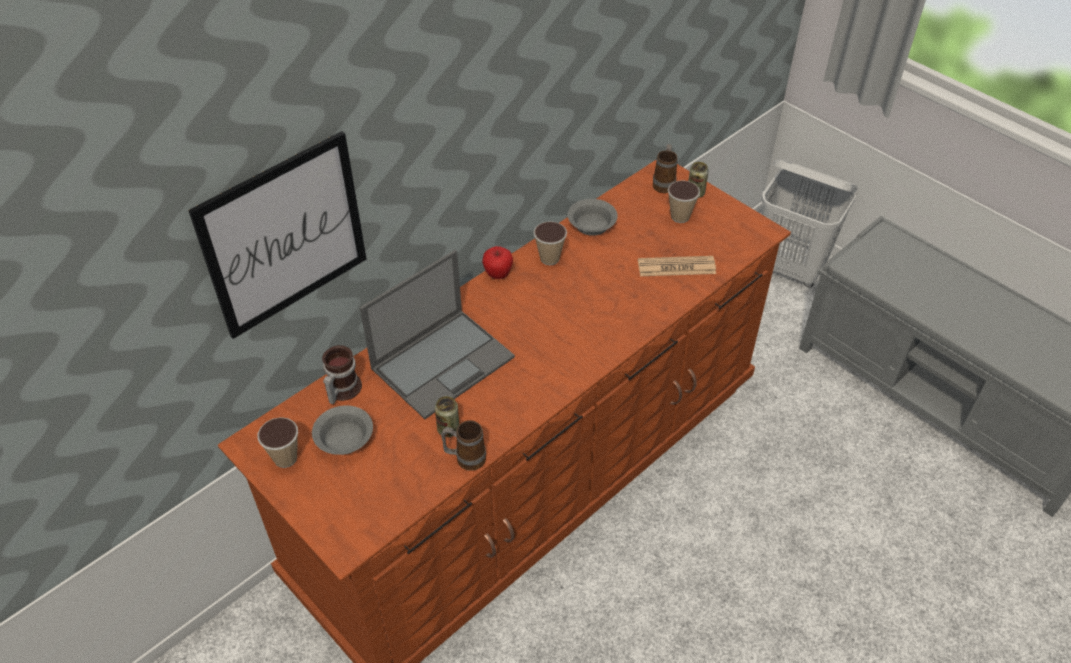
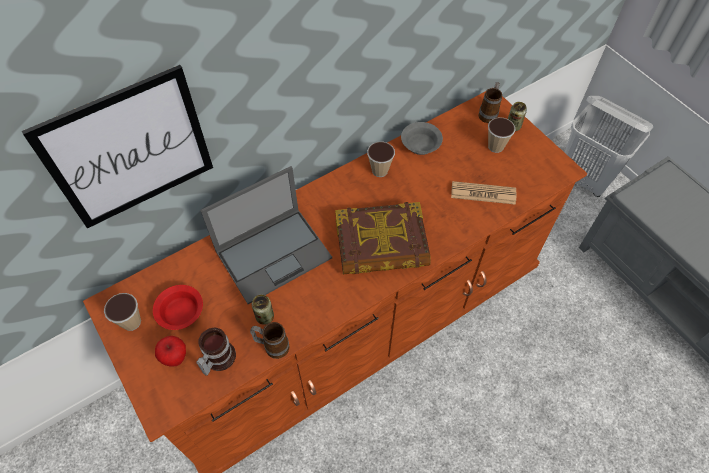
camera: 10 degrees right, 10 degrees up
grey bowl [312,405,373,455] -> red bowl [153,285,203,330]
mug [322,345,362,404] -> mug moved to [196,328,236,376]
apple [482,246,513,279] -> apple moved to [155,336,186,367]
none -> book [335,202,430,274]

